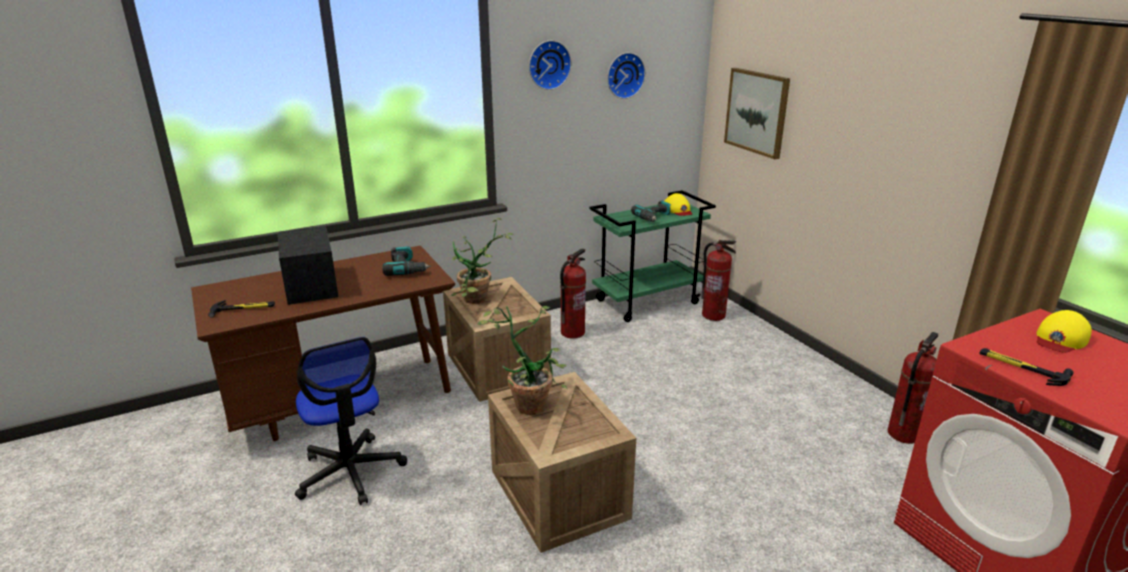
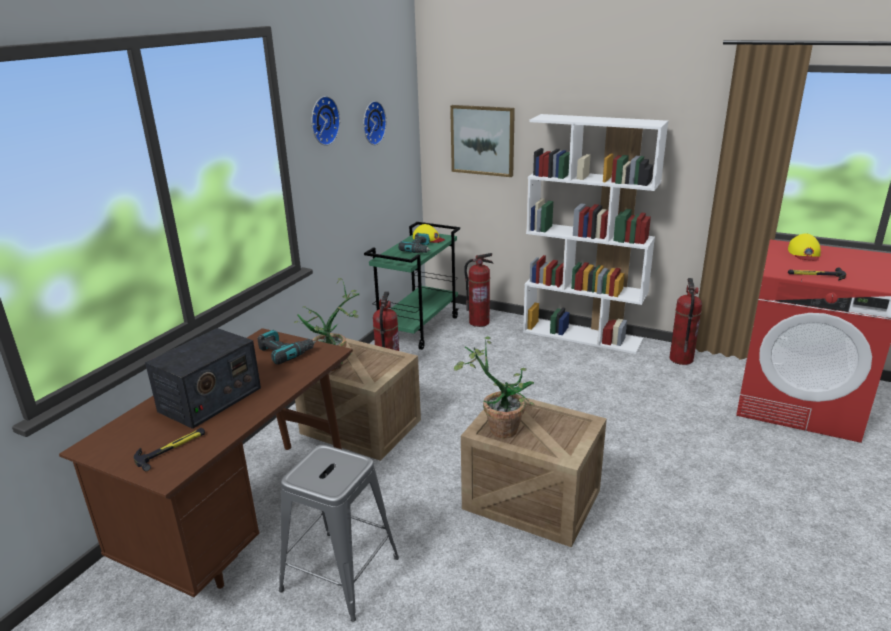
camera: 35 degrees left, 0 degrees up
radio [278,226,339,305] -> radio turned 90 degrees counterclockwise [145,328,261,429]
office chair [295,337,407,505] -> grey stool [279,445,399,622]
none -> white bookcase [523,114,668,354]

